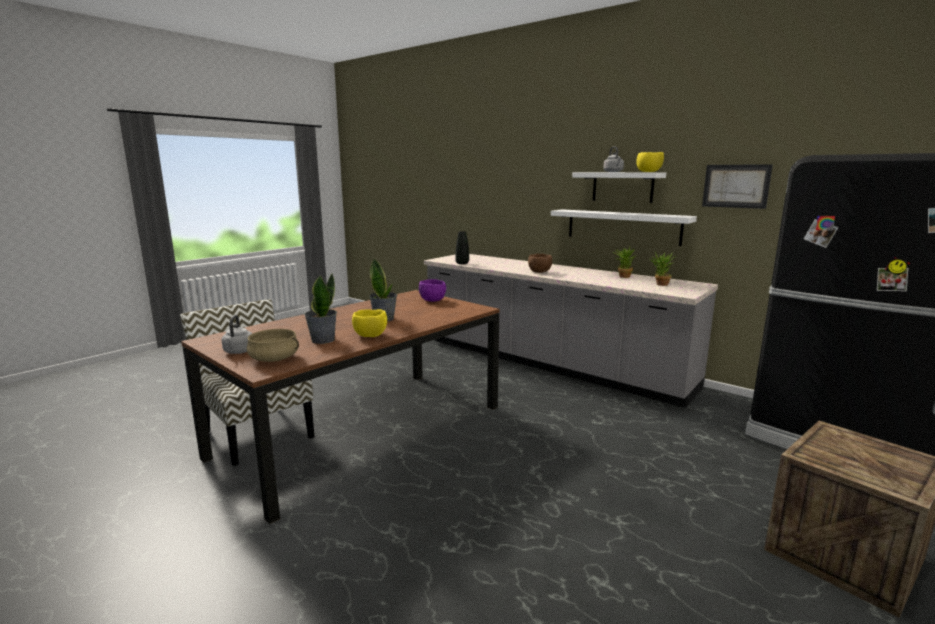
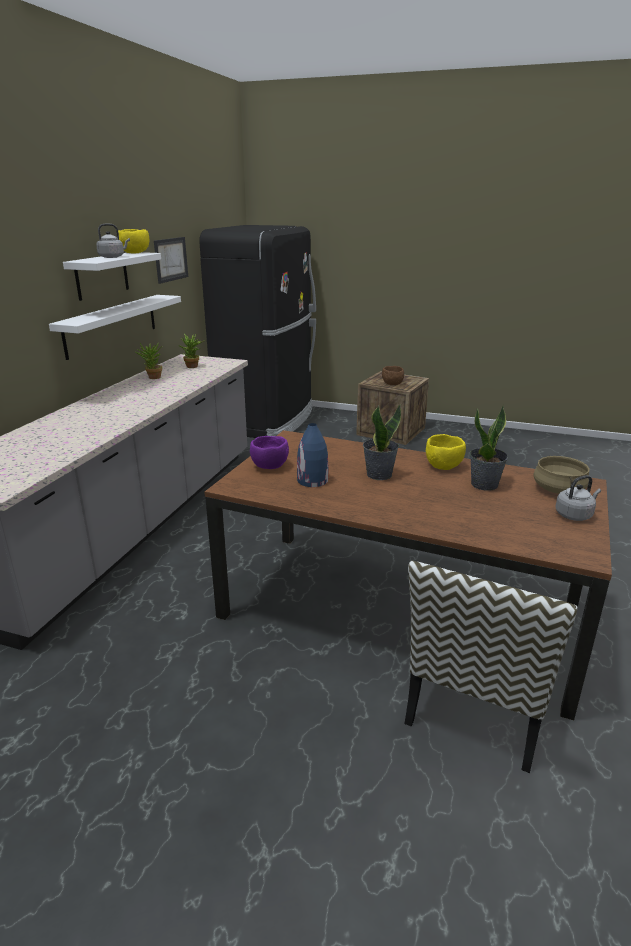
camera: 110 degrees left, 10 degrees up
black vase [455,231,469,264] -> none
brown bowl [528,254,552,273] -> brown bowl moved to [382,366,404,385]
none -> blue vase [297,423,328,487]

